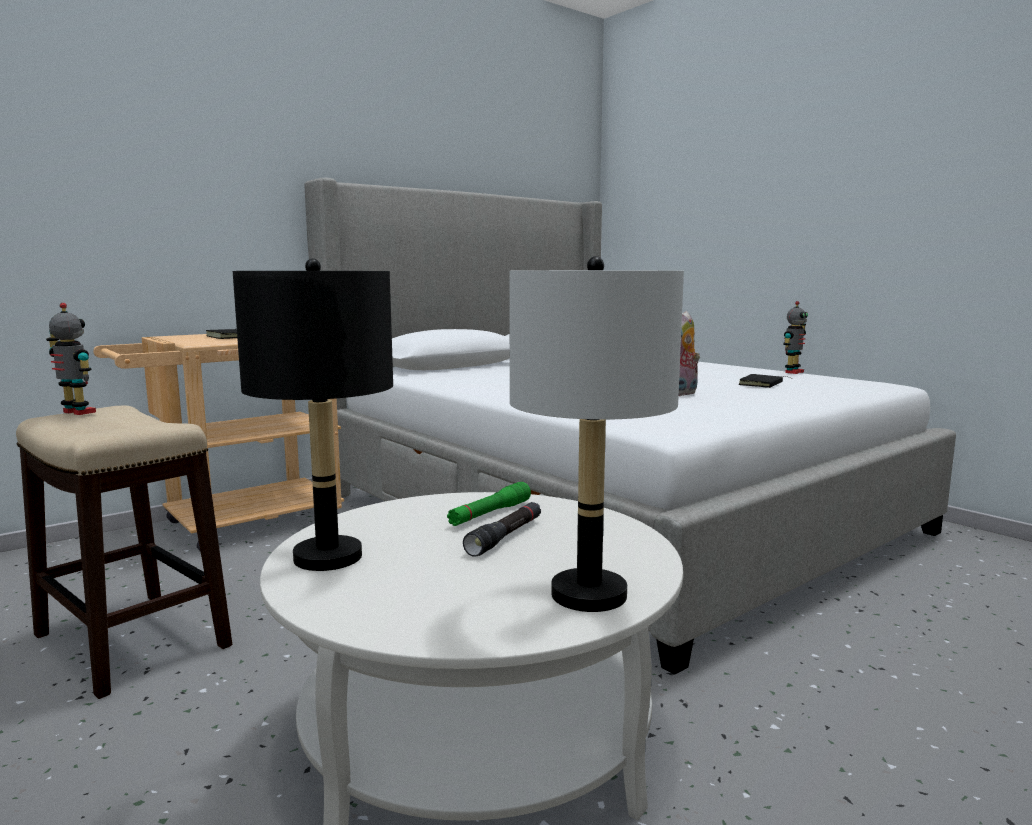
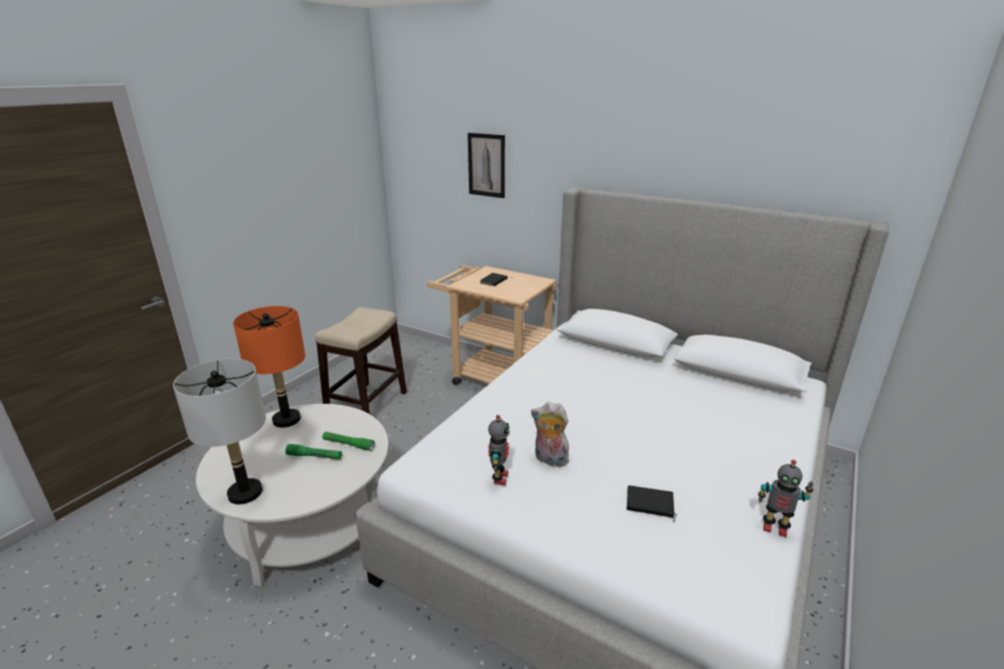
camera: 70 degrees right, 15 degrees up
toy robot [46,302,96,415] -> toy robot moved to [488,415,510,485]
black table lamp [233,258,393,571] -> orange table lamp [233,306,305,428]
black flashlight [463,502,541,557] -> green flashlight [285,444,342,460]
none -> picture [468,133,505,198]

